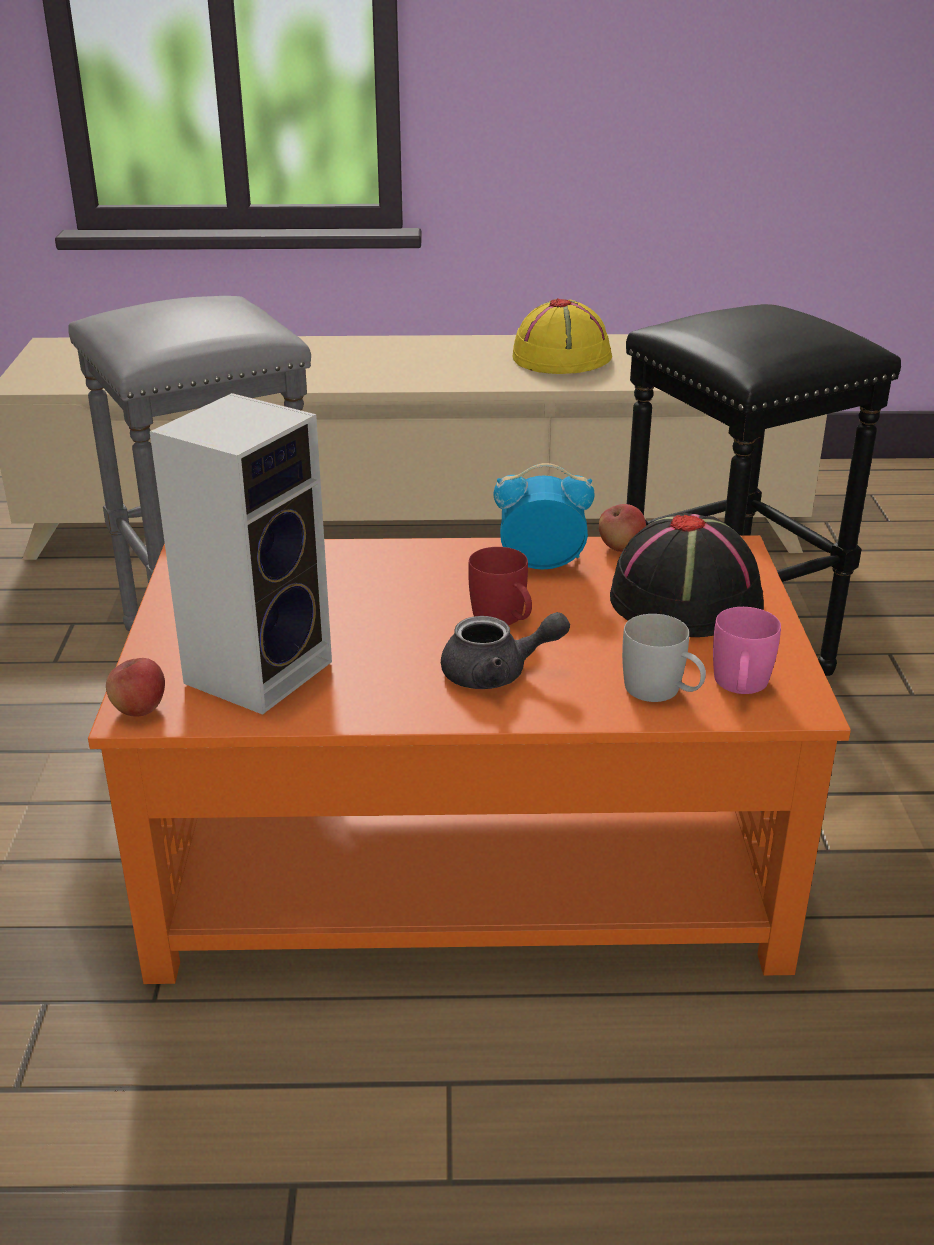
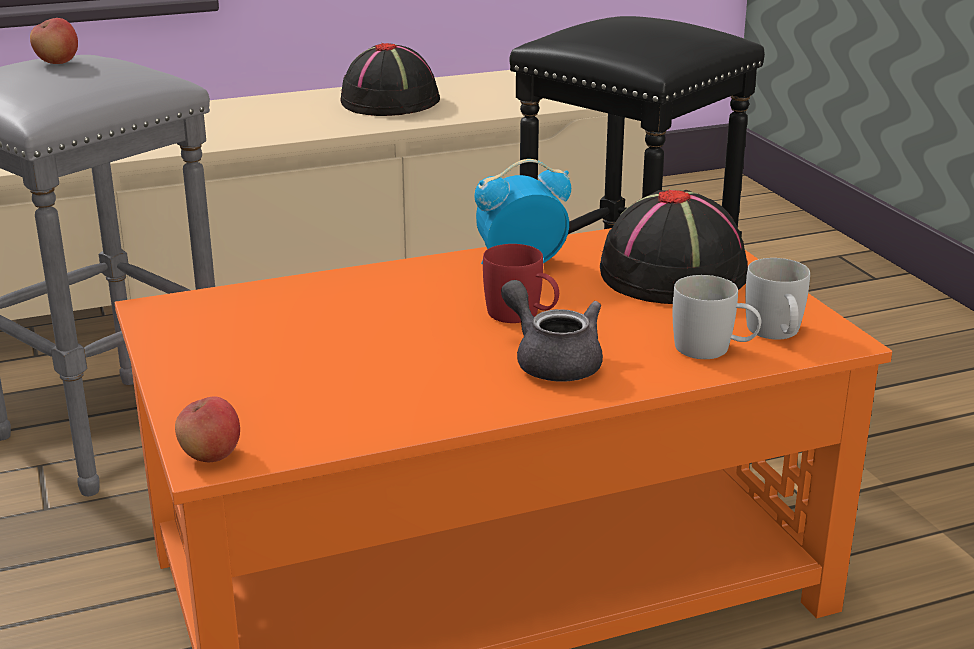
camera: 20 degrees left, 5 degrees down
speaker [150,393,332,715] -> none
grey teapot [441,612,570,689] -> grey teapot turned 105 degrees counterclockwise [501,280,603,382]
yellow hat [513,298,612,374] -> black hat [341,43,440,116]
apple [599,504,646,552] -> apple moved to [30,18,78,64]
pink mug [713,607,781,694] -> white mug [745,258,810,340]

